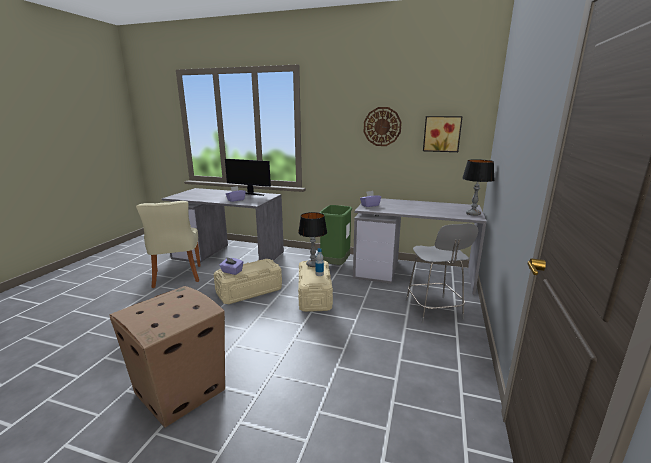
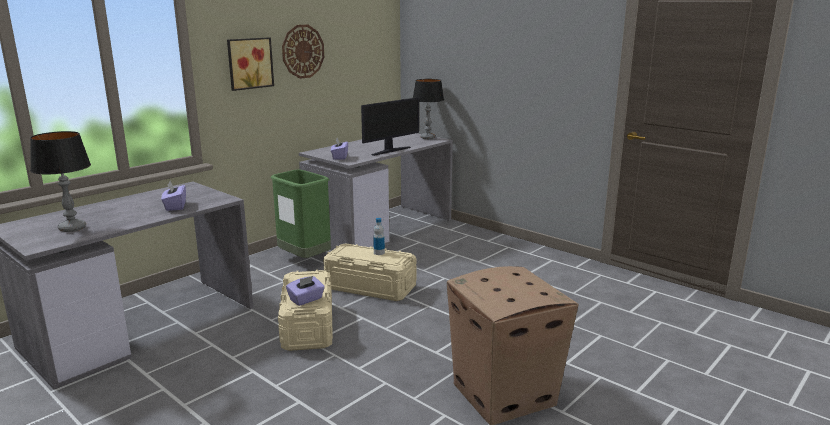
camera: 65 degrees left, 0 degrees up
beige chair [136,201,201,288] -> none
monitor [225,159,271,196] -> monitor moved to [361,97,419,156]
table lamp [298,212,327,267] -> table lamp moved to [30,131,91,232]
grey stool [406,224,478,323] -> none
picture [423,116,463,152] -> picture moved to [227,37,274,91]

